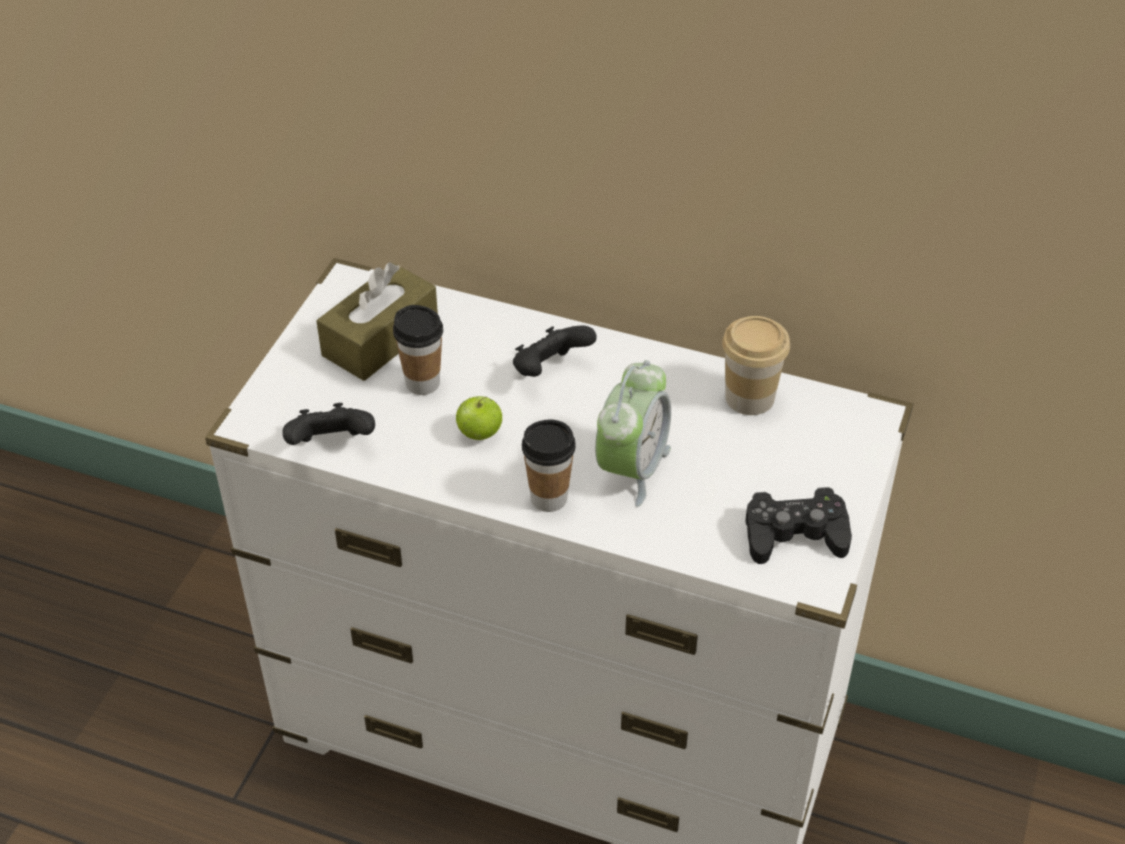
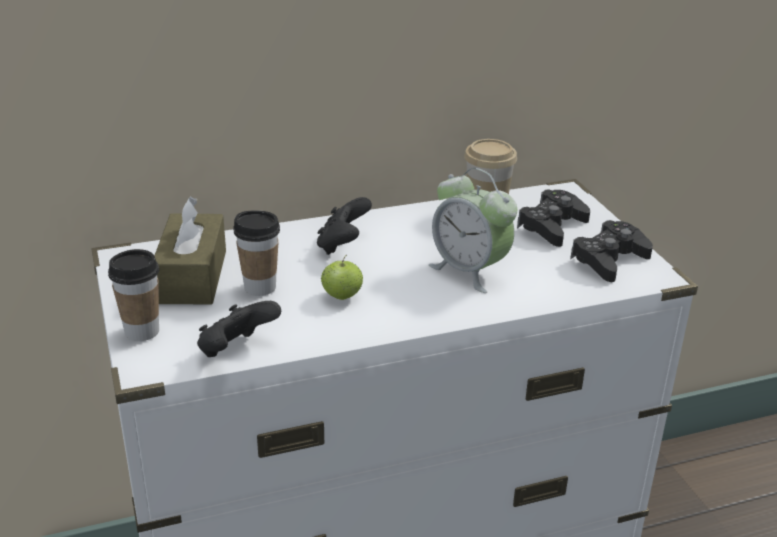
camera: 40 degrees left, 15 degrees down
cup [522,419,576,512] -> cup moved to [108,249,159,341]
alarm clock [595,360,671,507] -> alarm clock turned 150 degrees clockwise [429,168,517,293]
none -> black game controller [517,189,590,247]

